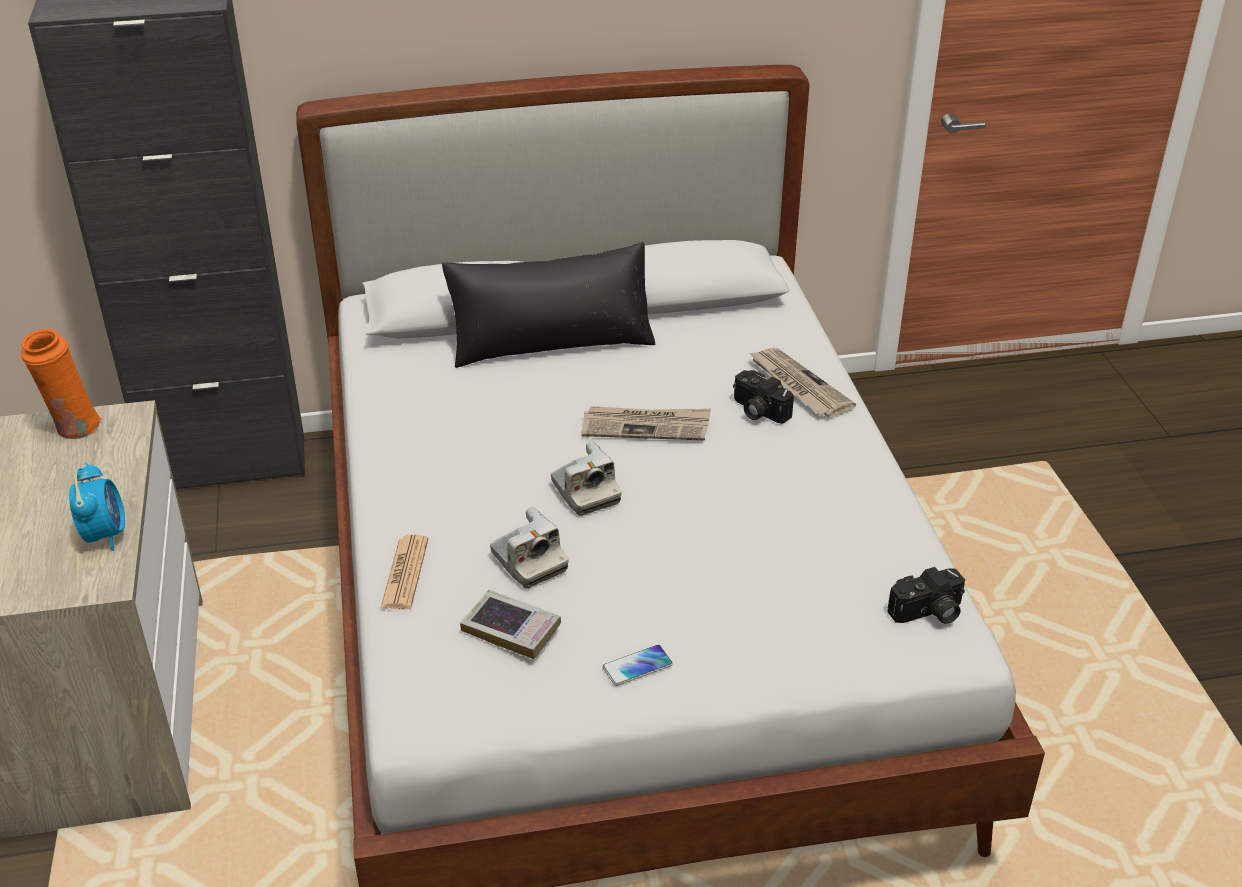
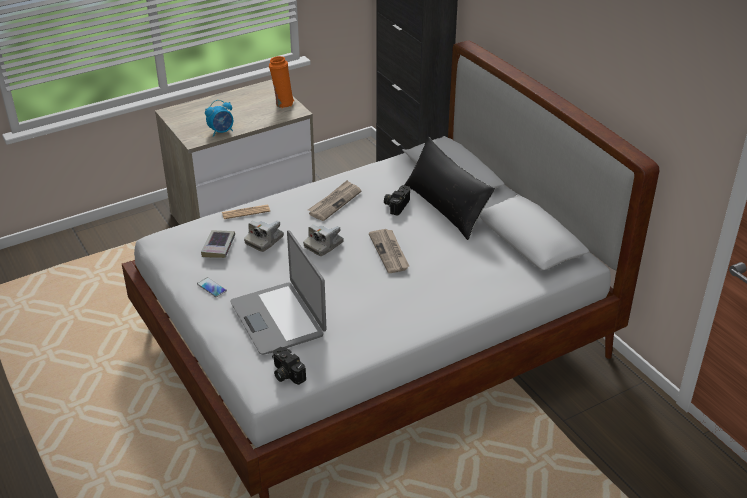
camera: 70 degrees right, 0 degrees up
camera [733,370,794,424] -> camera moved to [384,185,410,216]
newspaper [750,348,856,418] -> newspaper moved to [308,180,361,221]
none -> laptop [230,230,326,355]

